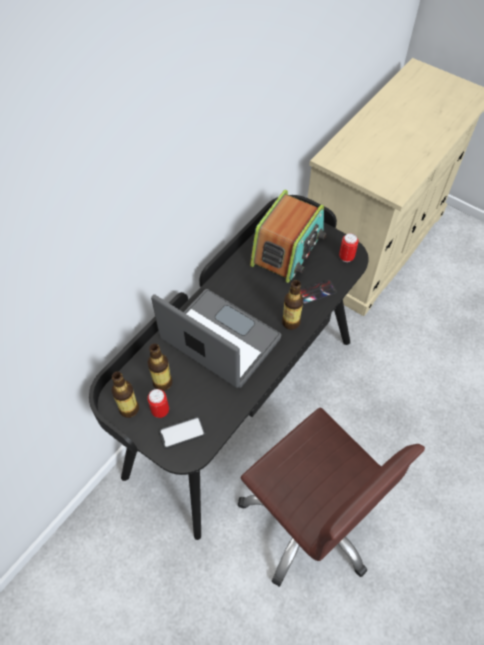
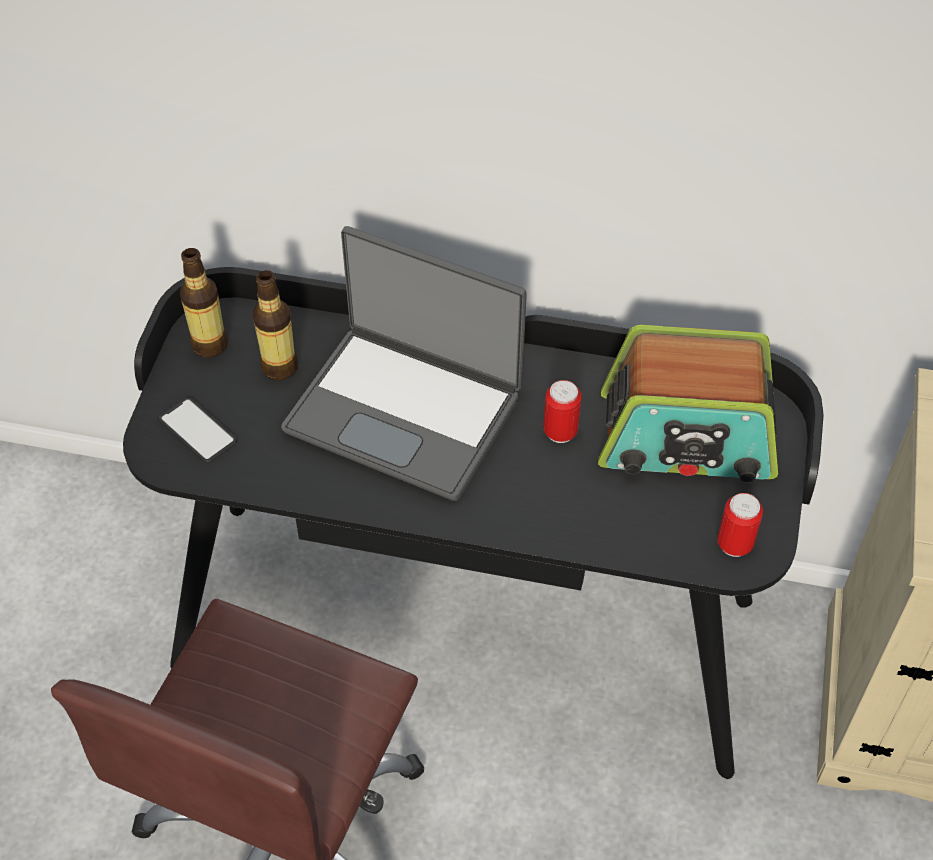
camera: 65 degrees right, 5 degrees down
can [147,389,169,418] -> can moved to [543,380,581,443]
laptop [151,289,281,388] -> laptop turned 105 degrees clockwise [281,226,527,501]
bottle [282,280,303,330] -> none
phone [300,280,337,305] -> none

